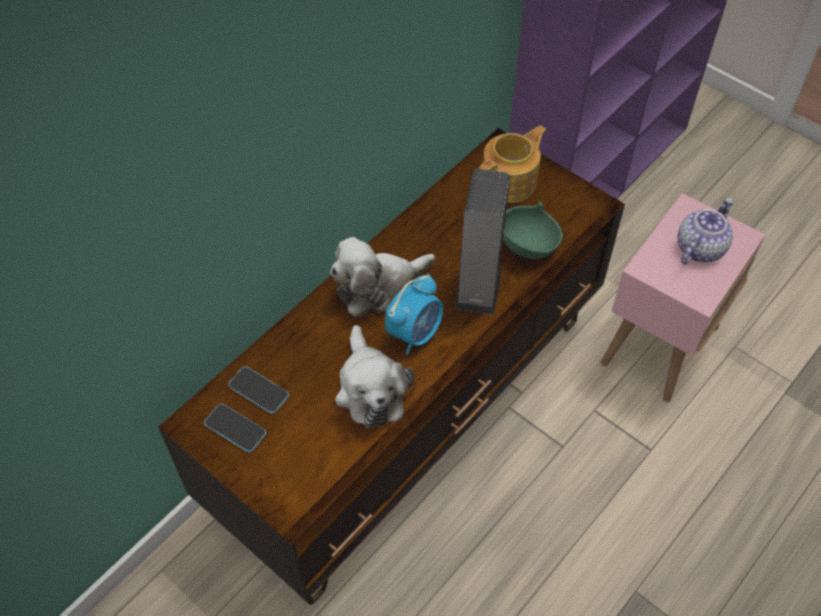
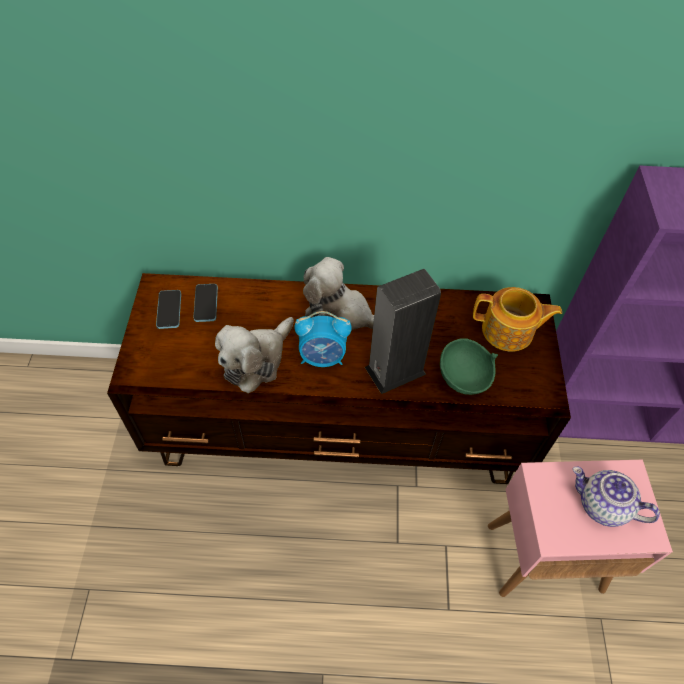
camera: 50 degrees right, 0 degrees up
teapot [677,198,733,265] -> teapot turned 150 degrees counterclockwise [572,467,660,527]

